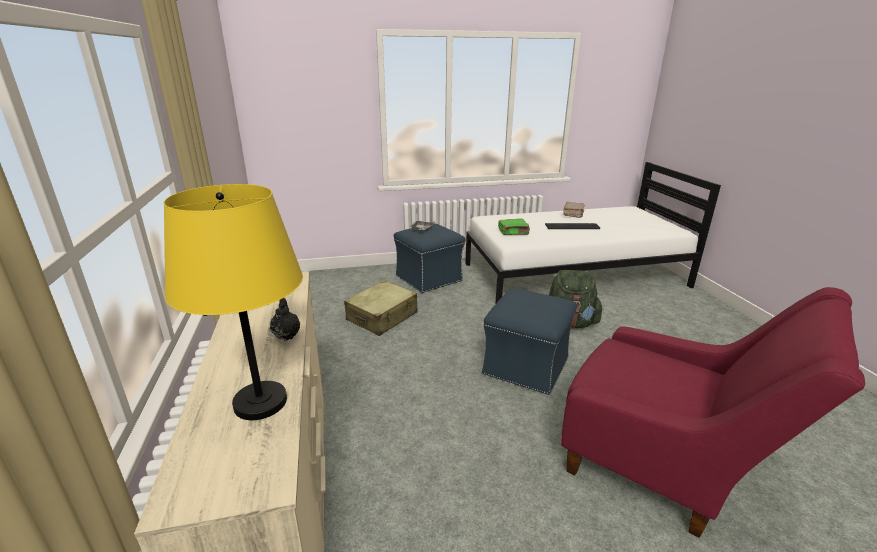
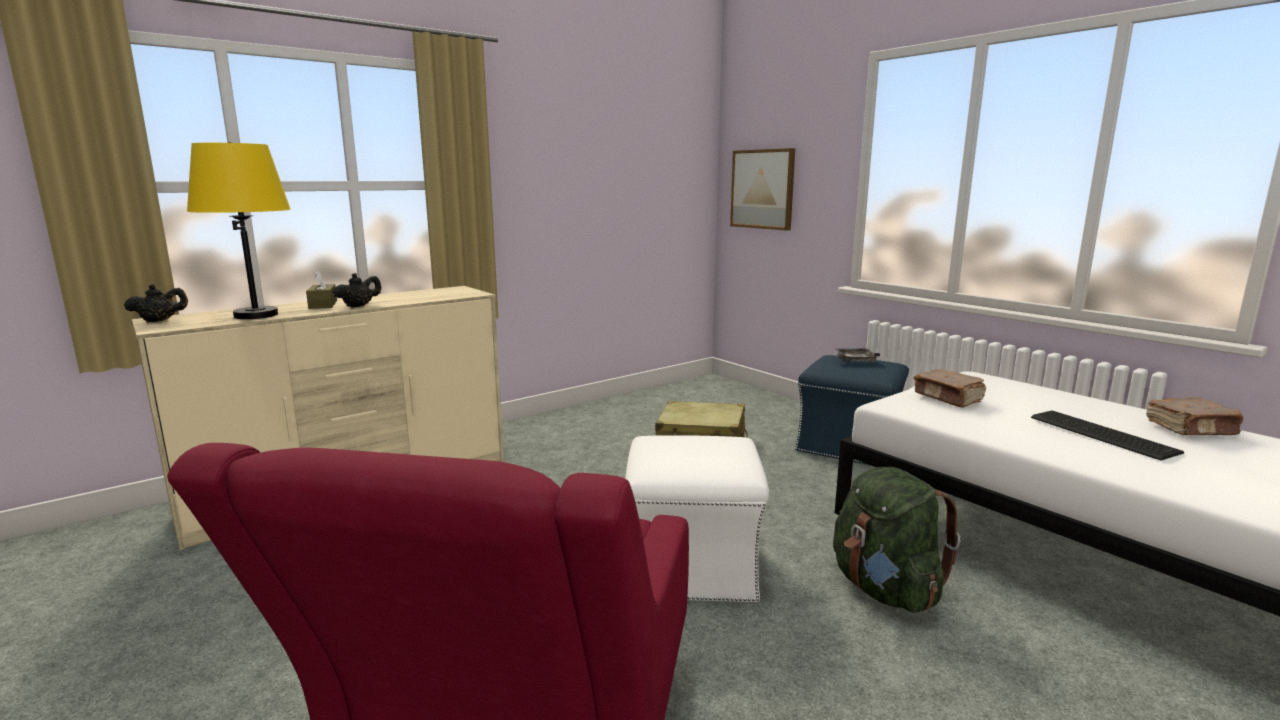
camera: 65 degrees right, 10 degrees down
blue ottoman [482,288,577,395] -> white ottoman [625,435,770,603]
green book [498,218,530,235] -> brown book [913,369,986,408]
none -> black teapot [124,284,188,322]
none -> brown tissue box [306,270,337,309]
none -> picture [730,148,795,231]

